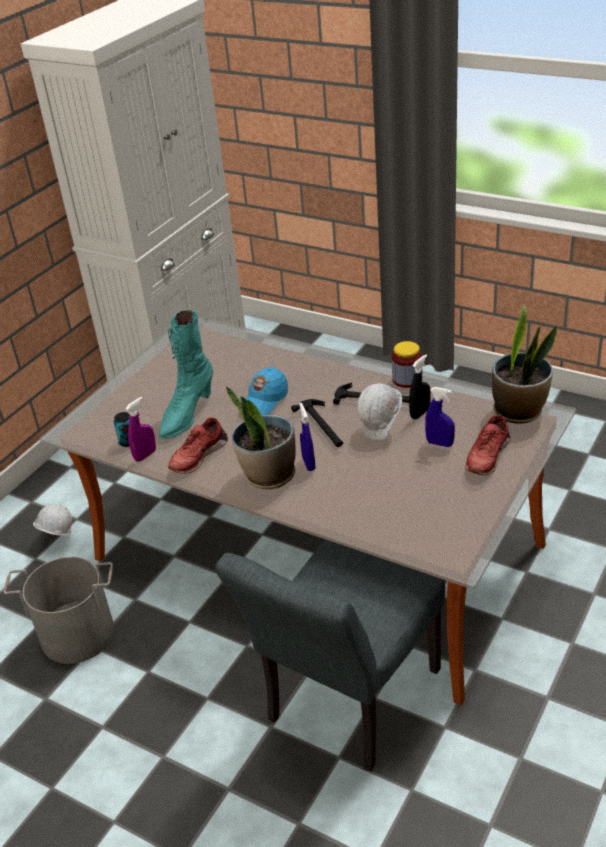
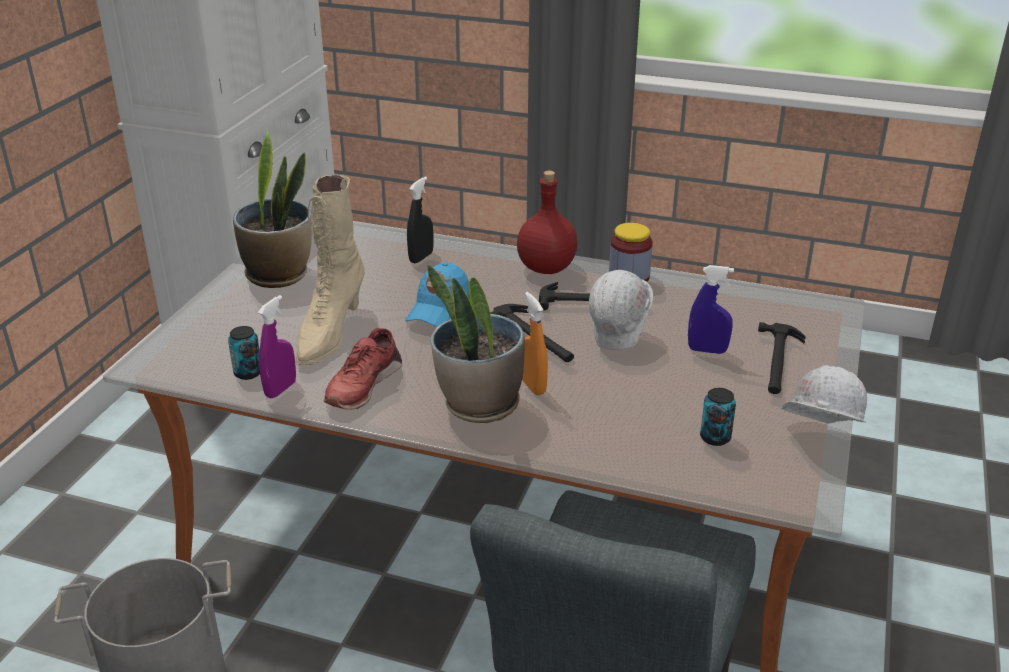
camera: 15 degrees left, 5 degrees down
white hard hat [33,504,72,536] -> white hard hat moved to [782,365,867,424]
turquoise boot [159,310,213,439] -> beige boot [296,175,364,365]
blue spray bottle [299,403,315,471] -> orange spray bottle [522,292,548,395]
black spray bottle [409,354,431,419] -> black spray bottle moved to [407,177,433,263]
red shoe [465,415,510,475] -> hammer [758,322,806,394]
potted plant [492,304,558,424] -> potted plant moved to [233,130,312,288]
none -> red bottle [517,171,578,274]
none -> can [700,388,736,446]

